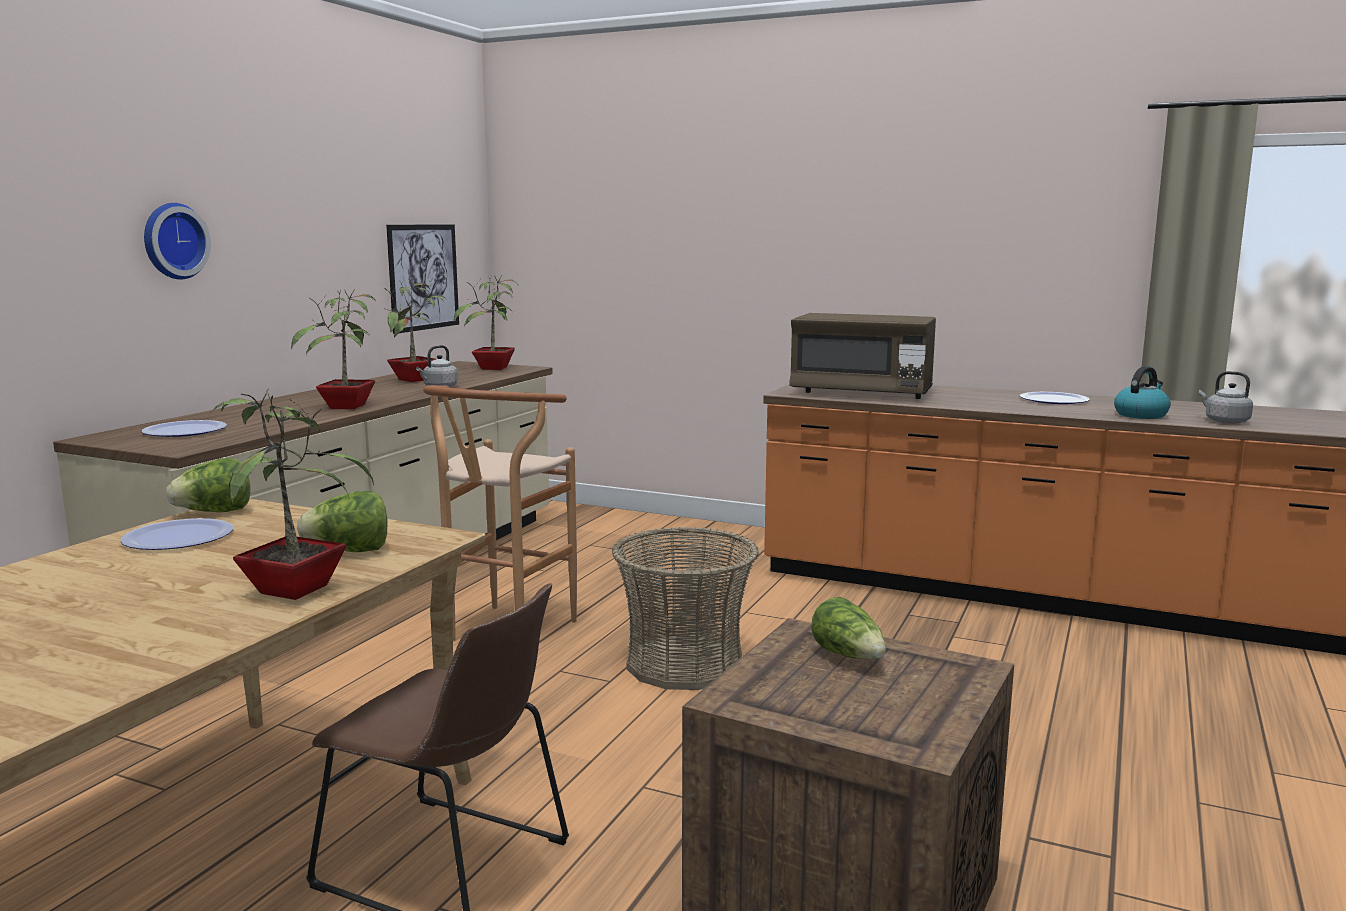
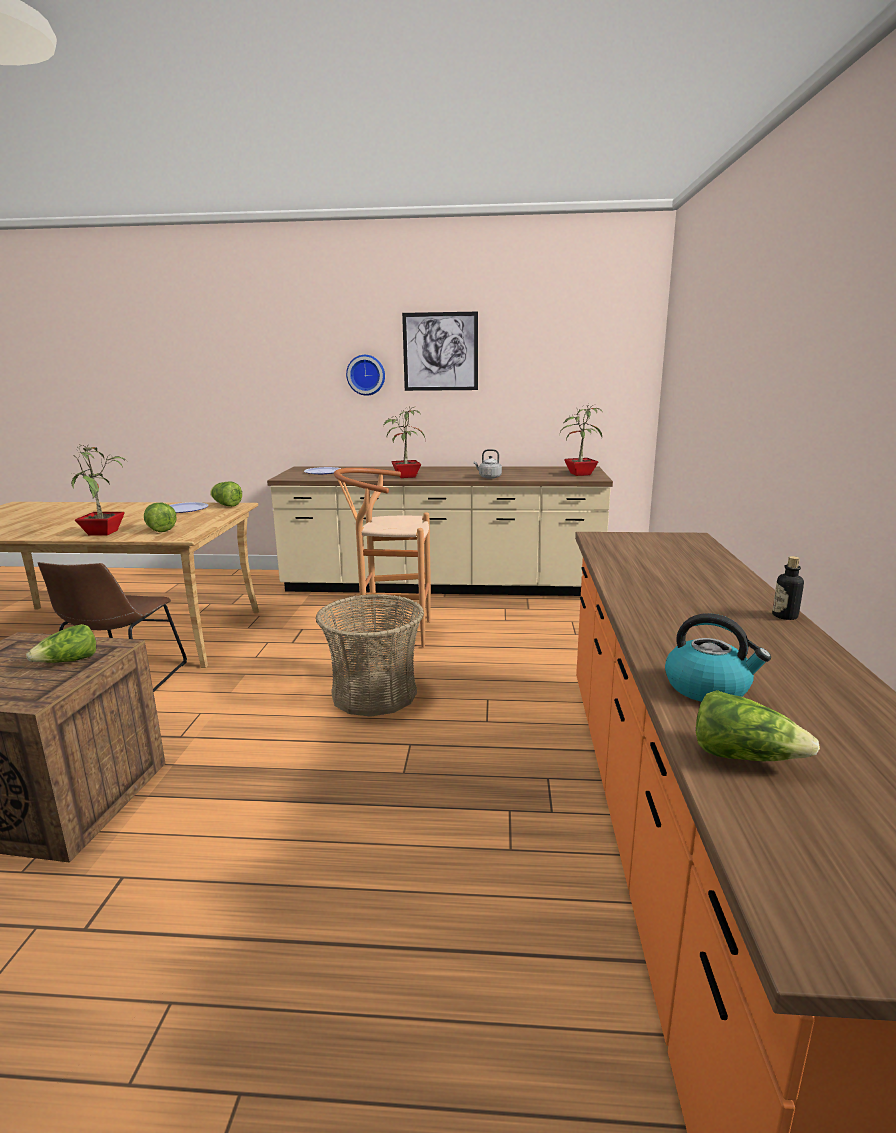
camera: 70 degrees right, 5 degrees up
potted plant [381,279,446,382] -> none
picture [386,225,459,334] -> picture moved to [402,312,478,391]
brown microwave [789,313,936,399] -> none
plate [1020,392,1090,404] -> none
grey kettle [1199,371,1253,424] -> lettuce [696,690,820,761]
none -> bottle [772,556,804,620]

